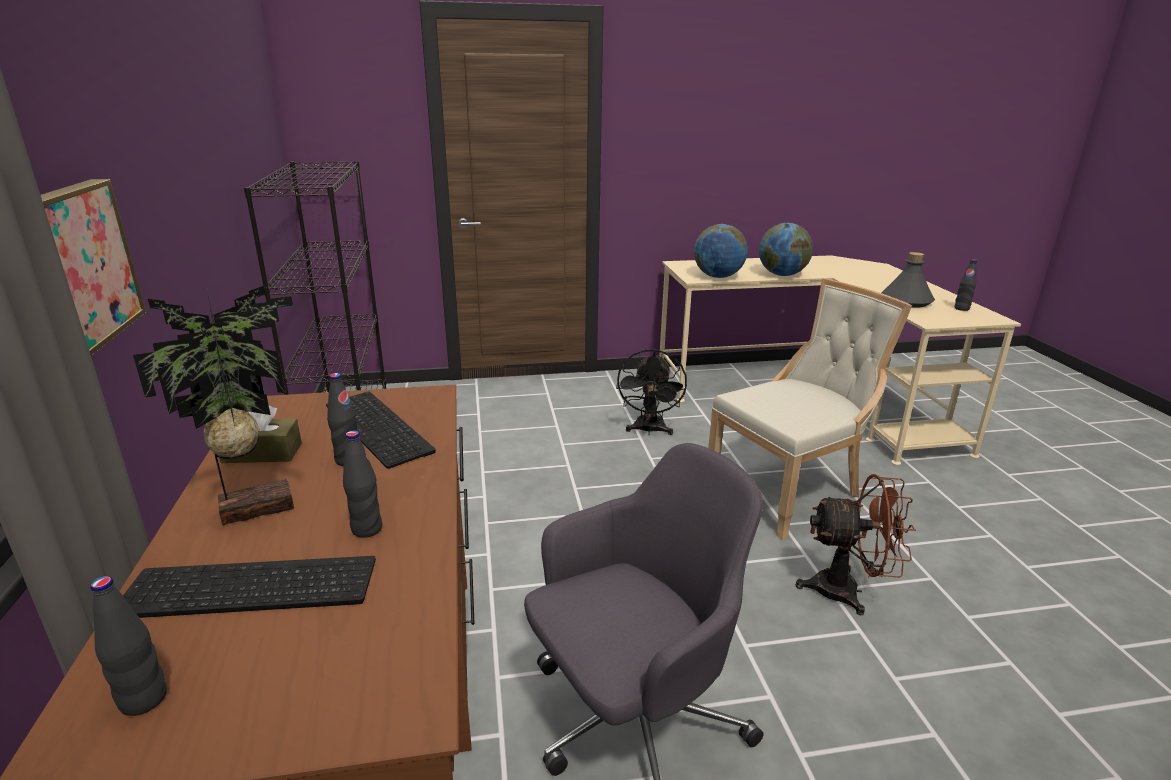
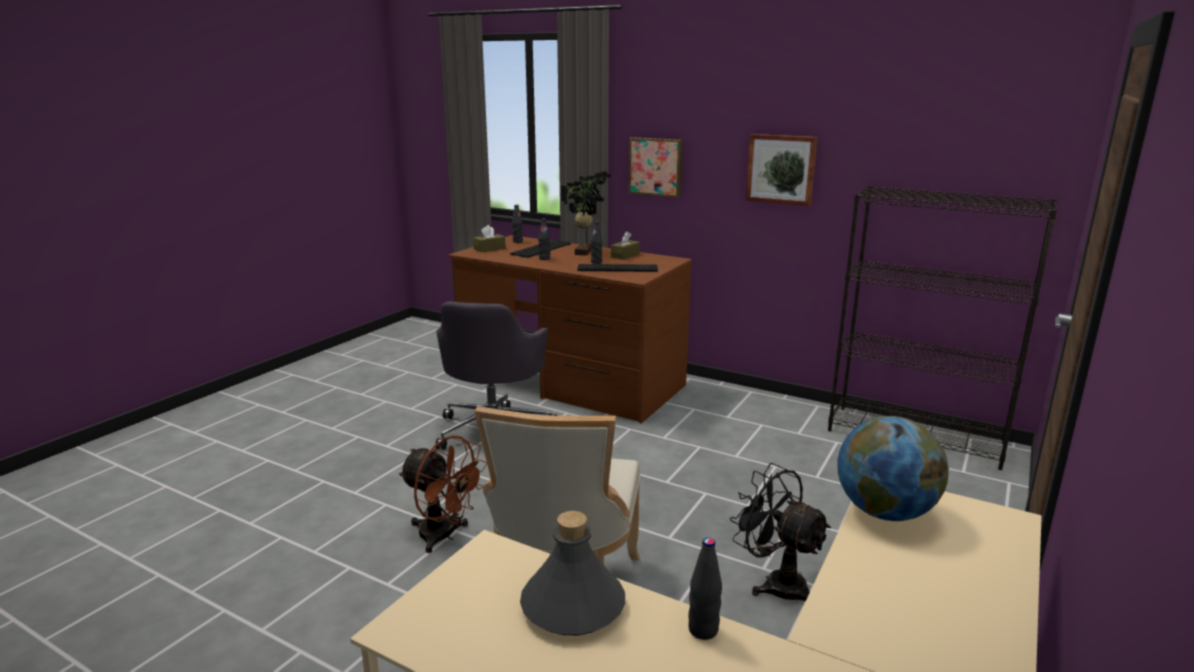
camera: 130 degrees right, 5 degrees down
globe [759,223,813,276] -> none
brown fan [796,474,916,615] -> brown fan turned 105 degrees counterclockwise [399,436,487,553]
black bottle [954,259,977,311] -> black bottle moved to [688,537,722,640]
none -> brown tissue box [473,225,505,252]
none -> picture [746,134,818,206]

